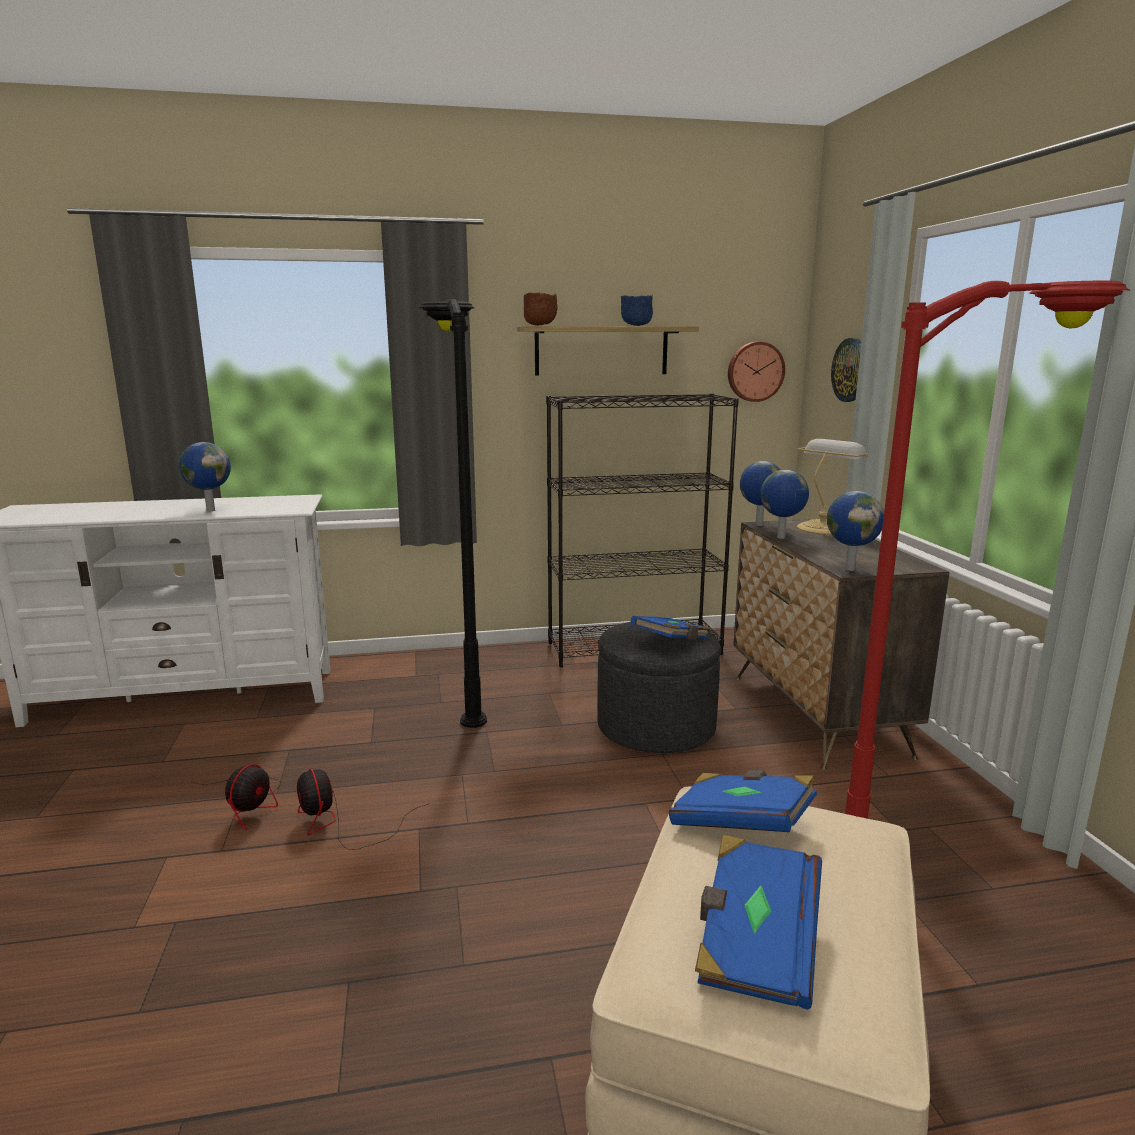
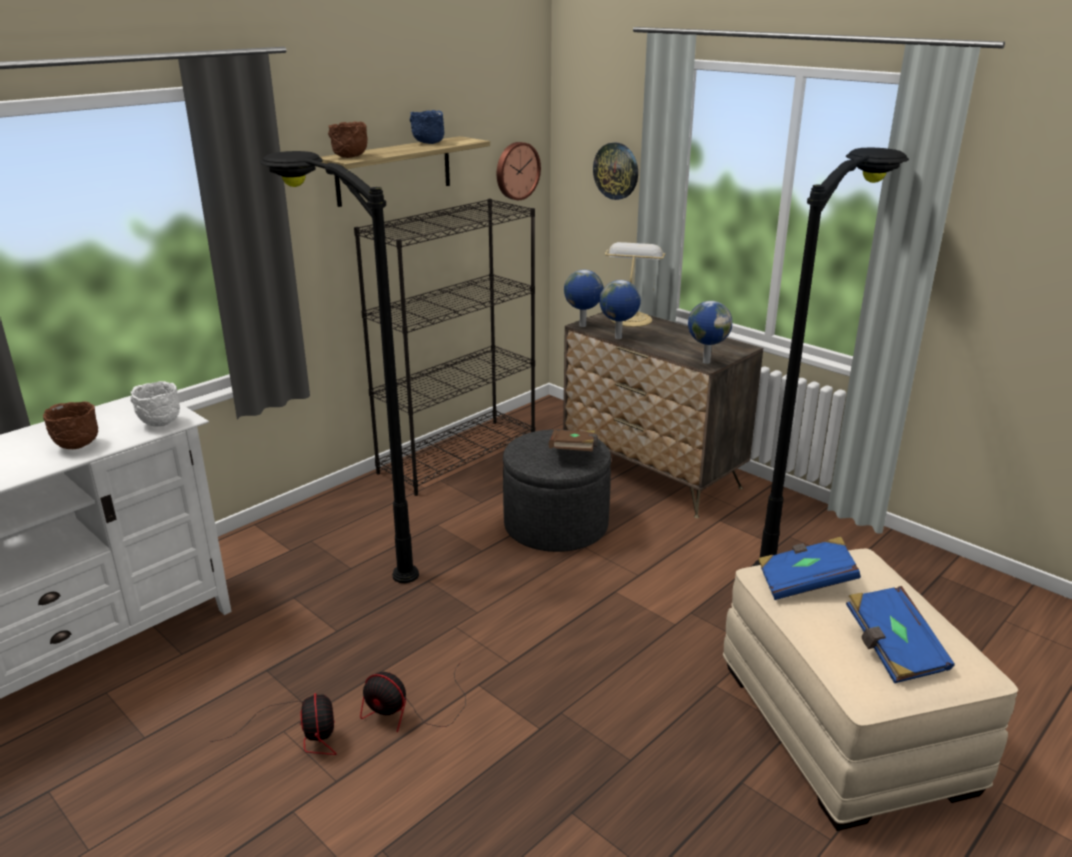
camera: 35 degrees left, 10 degrees up
globe [179,442,231,512] -> brown bowl [43,401,98,449]
blue book [631,616,711,640] -> brown book [549,430,598,452]
red floor lamp [845,281,1130,819] -> black floor lamp [753,148,909,566]
none -> white bowl [130,381,180,427]

